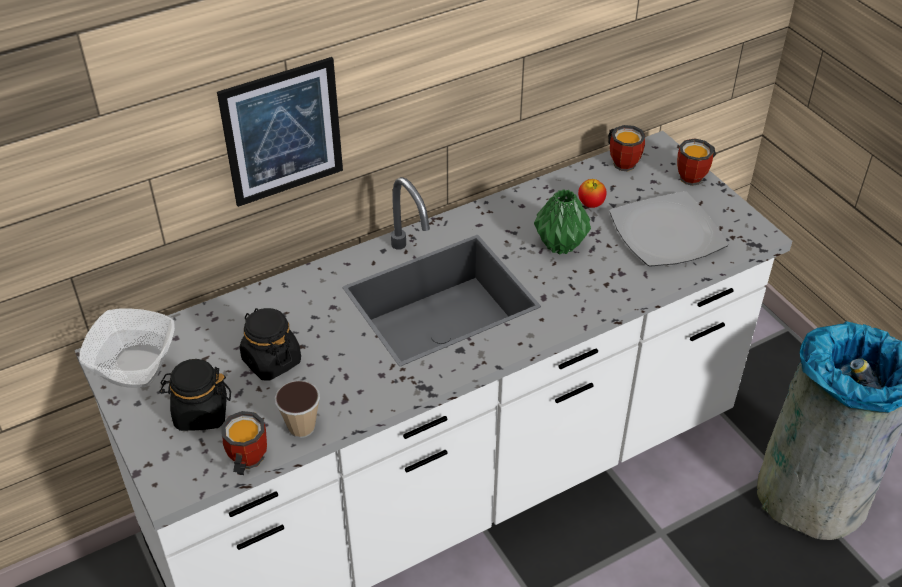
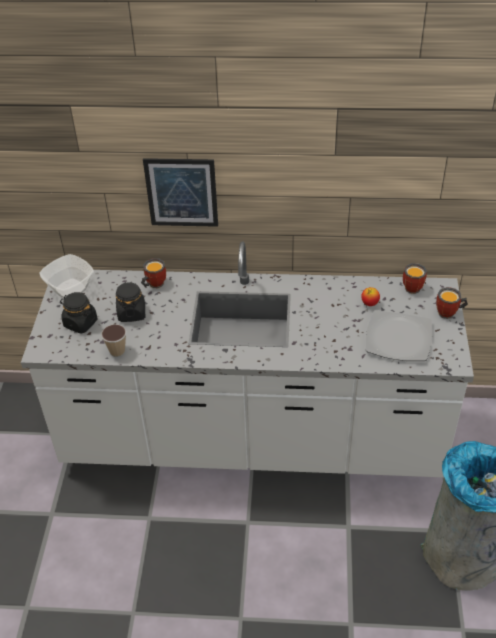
camera: 35 degrees right, 0 degrees up
mug [221,411,267,475] -> mug moved to [141,258,166,288]
green vase [534,189,591,255] -> none

